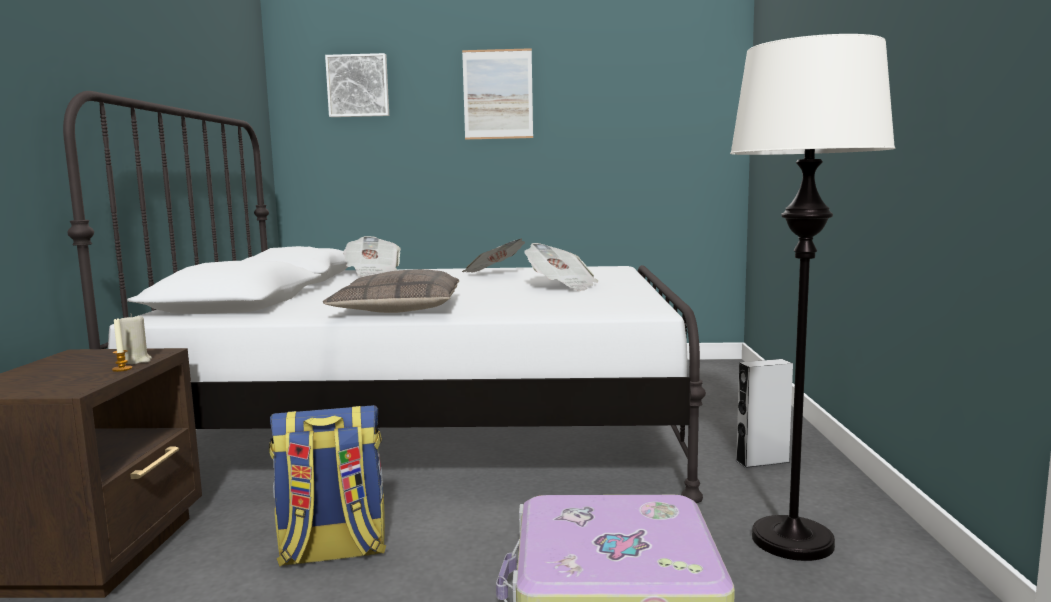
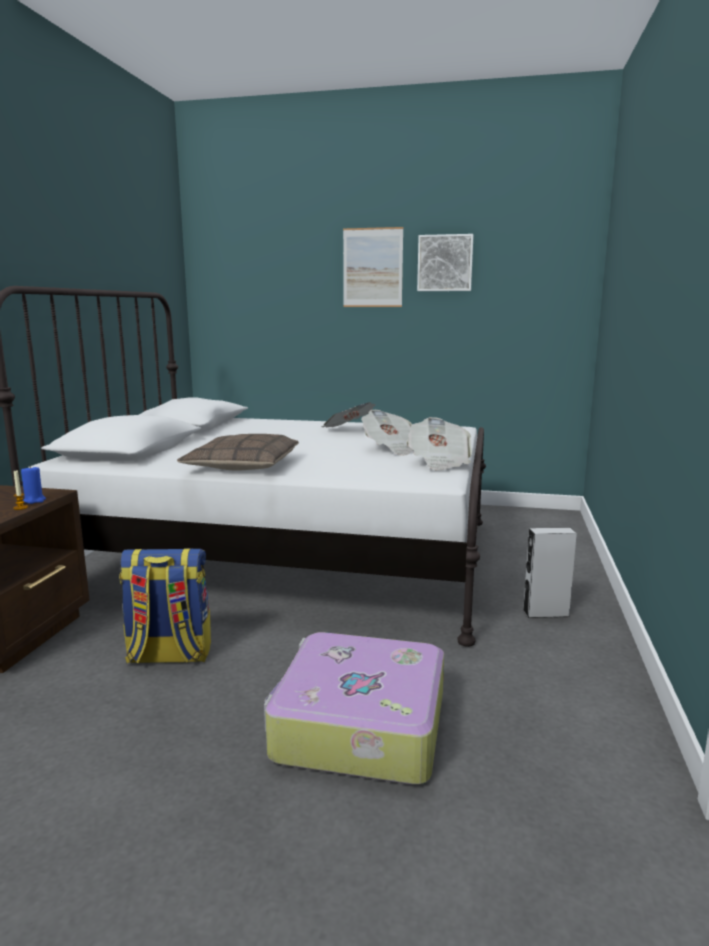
camera: 10 degrees right, 5 degrees up
beige candle [120,313,152,364] -> blue candle [21,466,46,504]
picture [325,53,389,117] -> picture moved to [417,234,474,291]
newspaper [343,236,401,277] -> newspaper moved to [406,417,472,470]
white floor lamp [730,34,895,561] -> none

